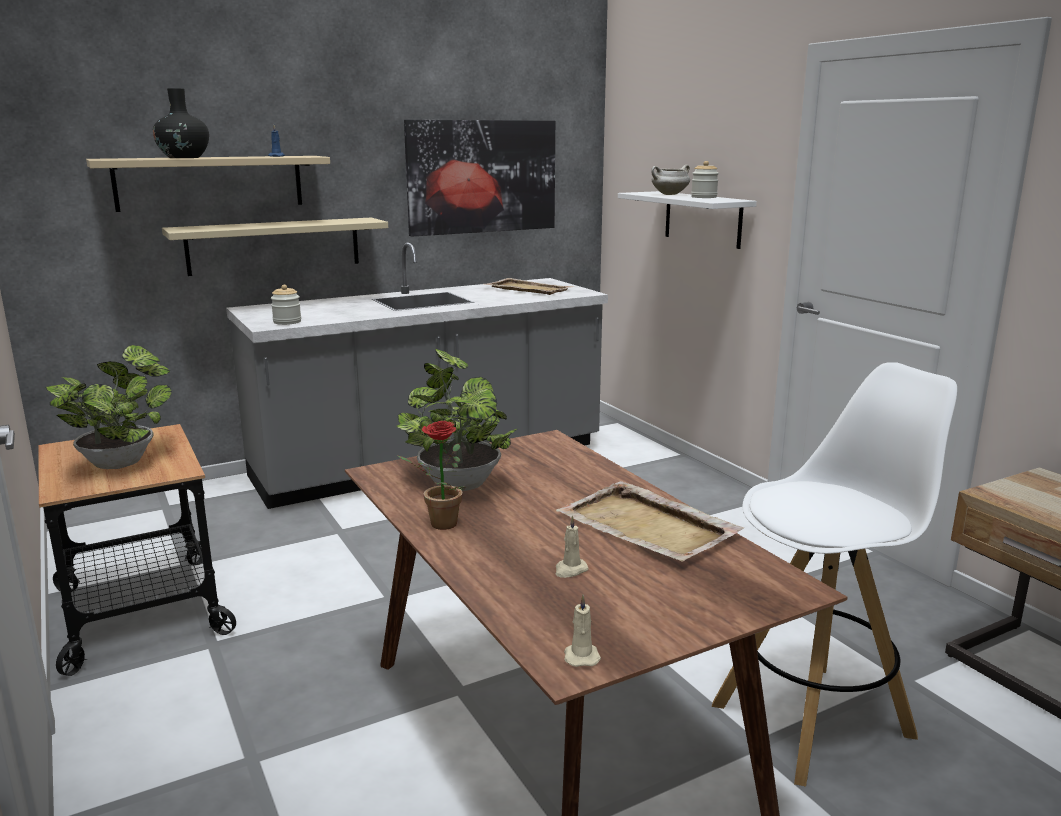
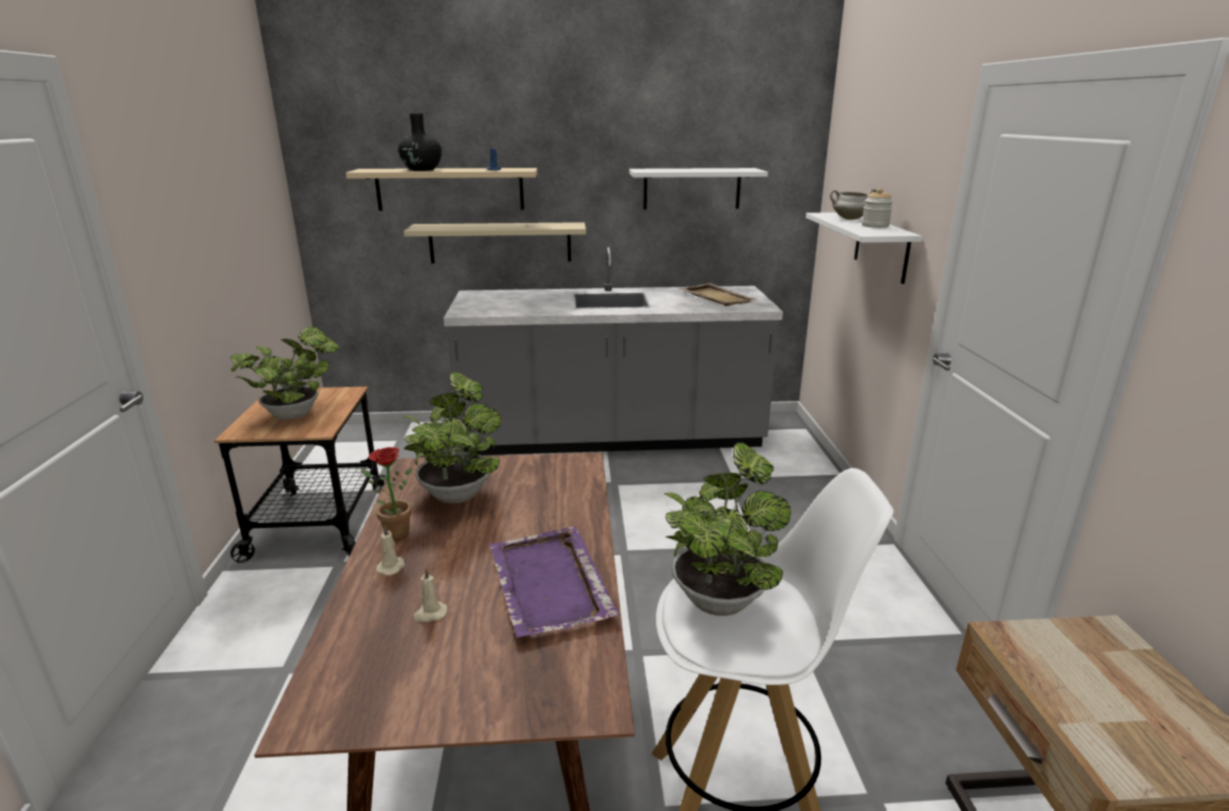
camera: 25 degrees right, 5 degrees up
jar [271,285,301,325] -> none
picture [404,120,555,237] -> white shelf [629,168,768,210]
beige tray [556,481,744,562] -> purple tray [488,526,619,638]
beige candle [564,595,601,667] -> beige candle moved to [376,525,405,576]
none -> potted plant [664,442,791,616]

